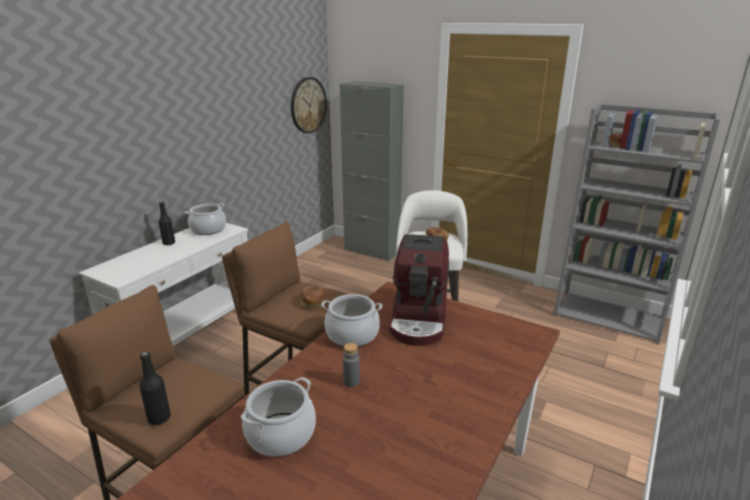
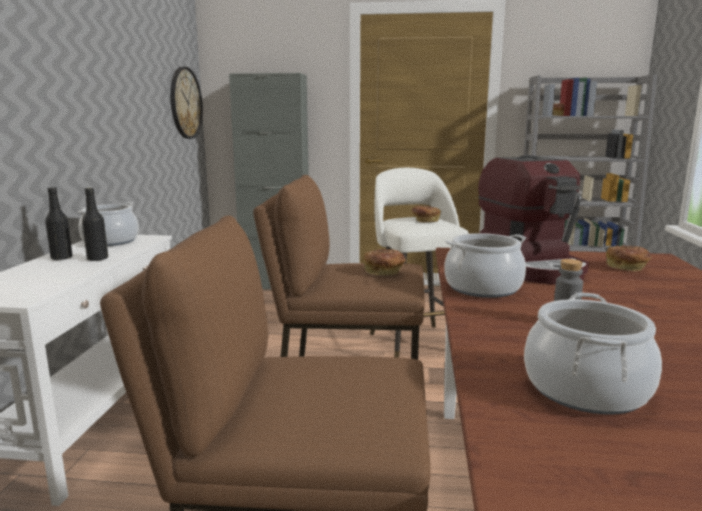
camera: 25 degrees left, 10 degrees down
black bottle [139,351,171,425] -> black bottle moved to [82,188,108,261]
none -> bread [606,245,651,271]

